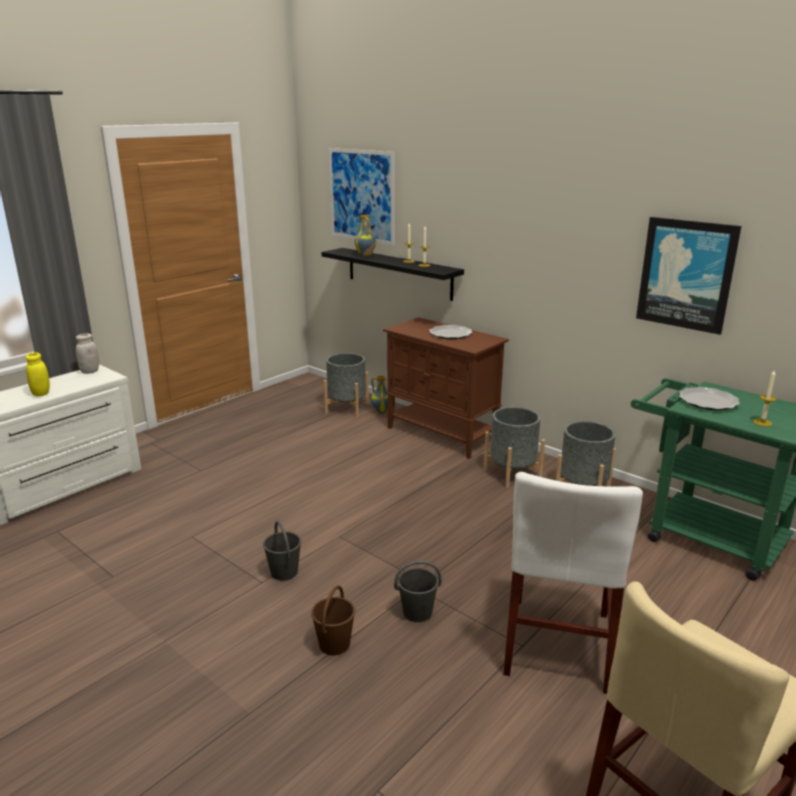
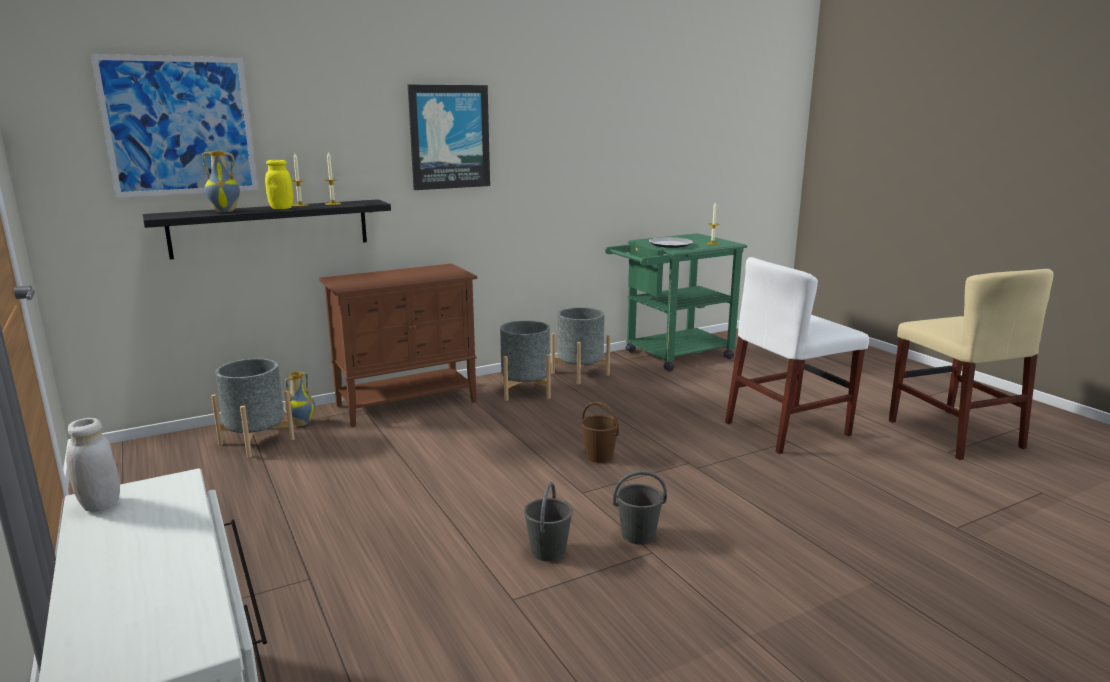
camera: 70 degrees left, 5 degrees down
yellow jar [26,352,50,396] -> yellow jar moved to [265,160,293,209]
brown bucket [311,585,355,655] -> brown bucket moved to [581,402,619,463]
grey bucket [394,561,442,622] -> grey bucket moved to [524,482,573,562]
plate [430,325,473,339] -> none
white chair [503,472,643,694] -> white chair turned 120 degrees clockwise [725,257,869,454]
picture [636,217,741,335] -> picture moved to [408,85,490,190]

